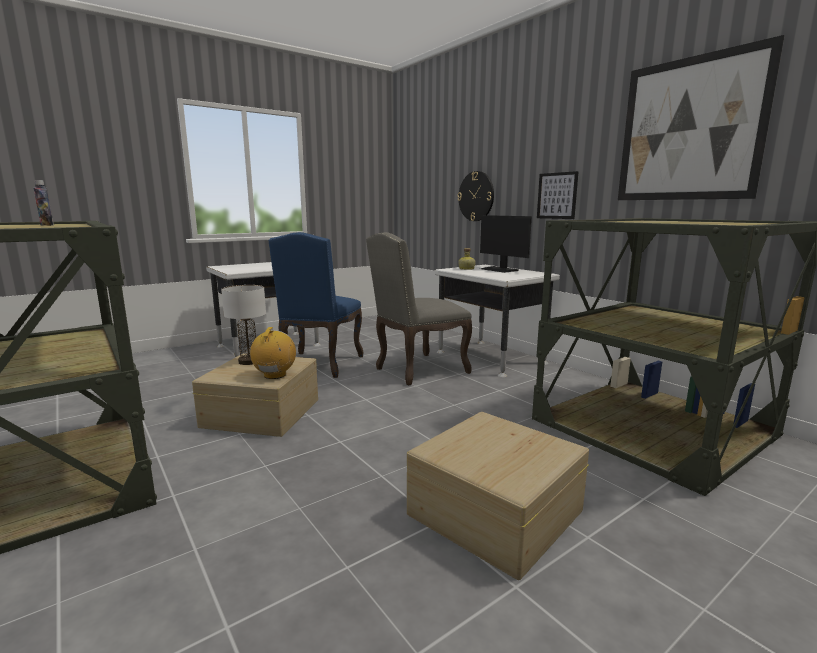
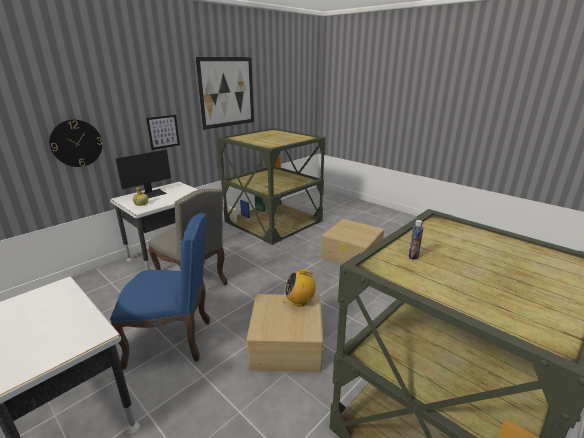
camera: 100 degrees left, 10 degrees up
table lamp [221,285,266,365] -> none

